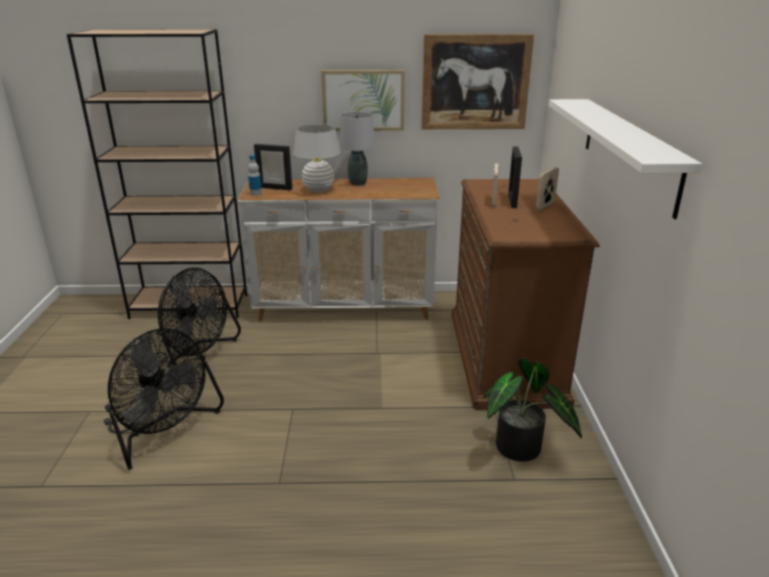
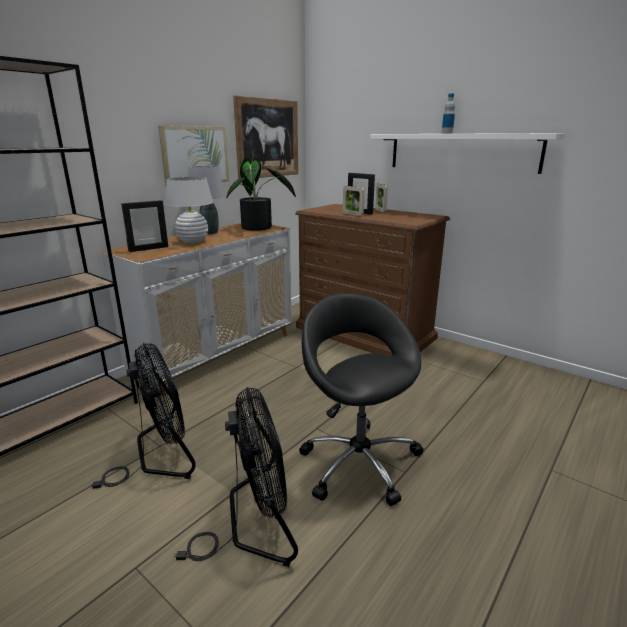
camera: 50 degrees left, 5 degrees down
bottle [248,155,262,196] -> bottle moved to [442,94,455,134]
potted plant [483,358,582,462] -> potted plant moved to [226,158,296,231]
none -> black office chair [299,293,424,506]

